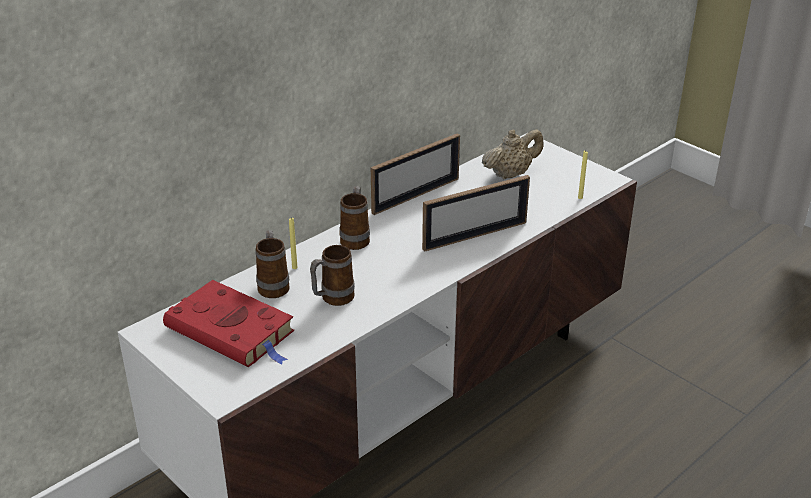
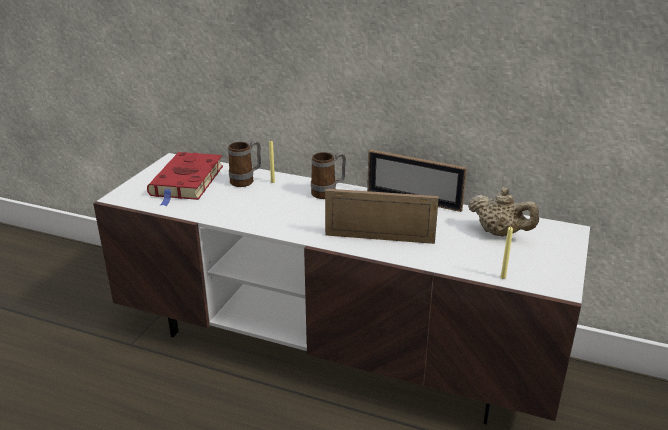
camera: 65 degrees right, 5 degrees down
mug [310,245,355,306] -> none
picture frame [422,175,530,252] -> picture frame turned 150 degrees clockwise [325,189,439,244]

